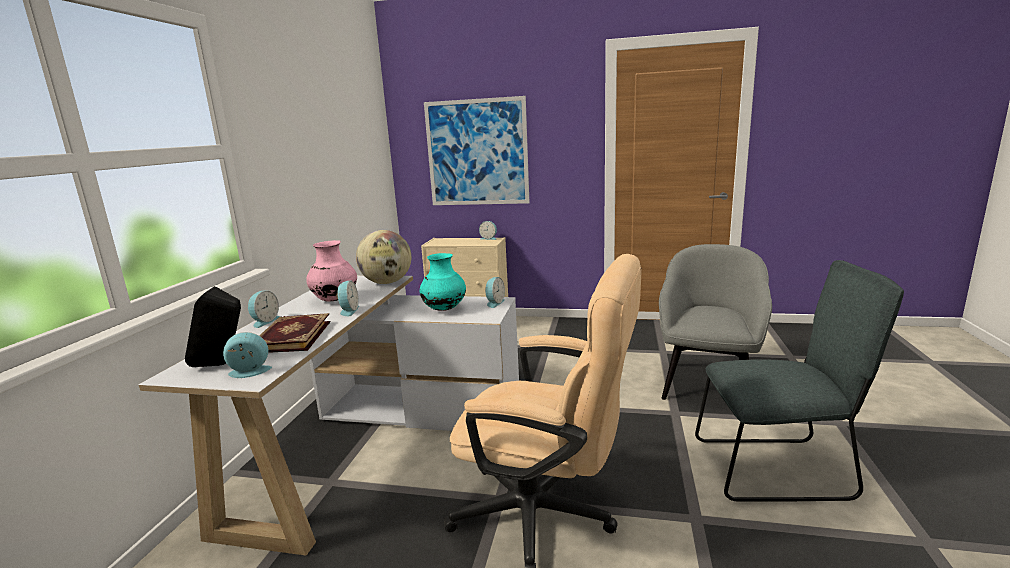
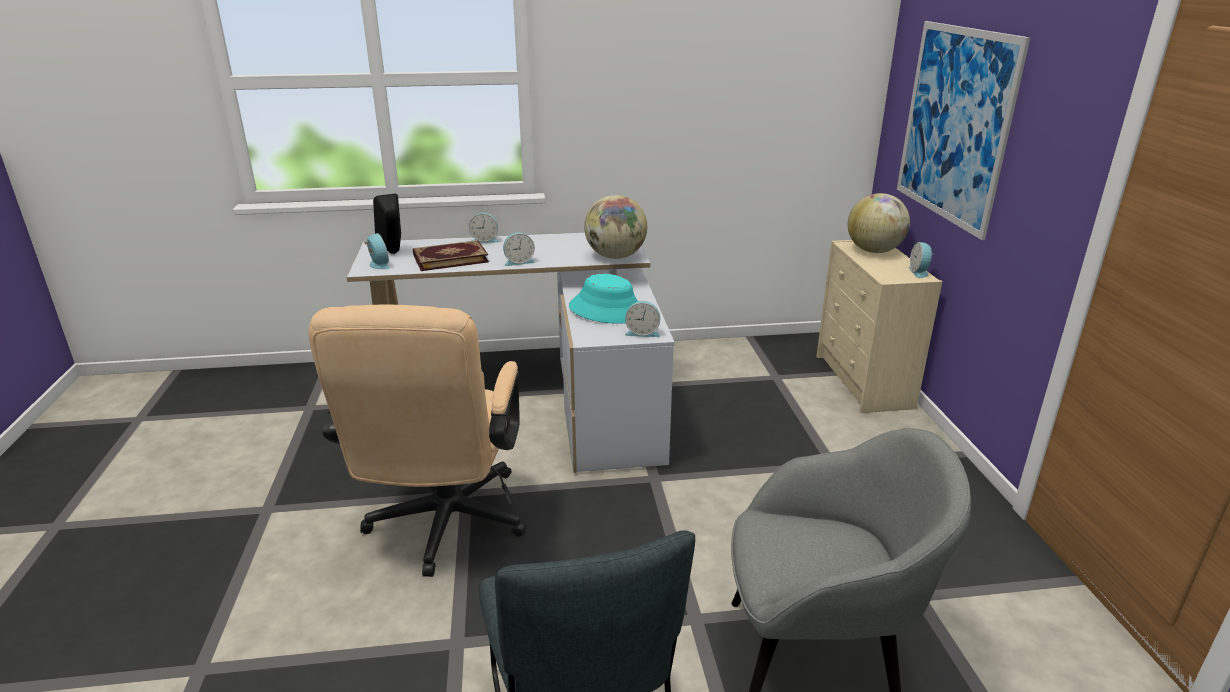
camera: 70 degrees right, 10 degrees up
pink vase [307,240,357,302] -> none
turquoise vase [420,253,466,311] -> turquoise hat [569,274,638,324]
none -> globe [848,193,910,253]

